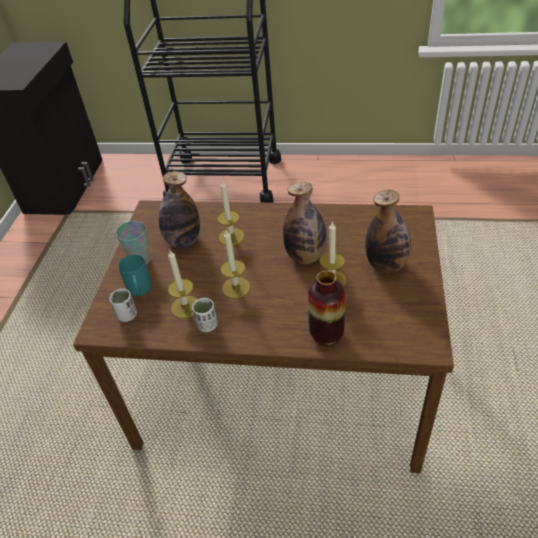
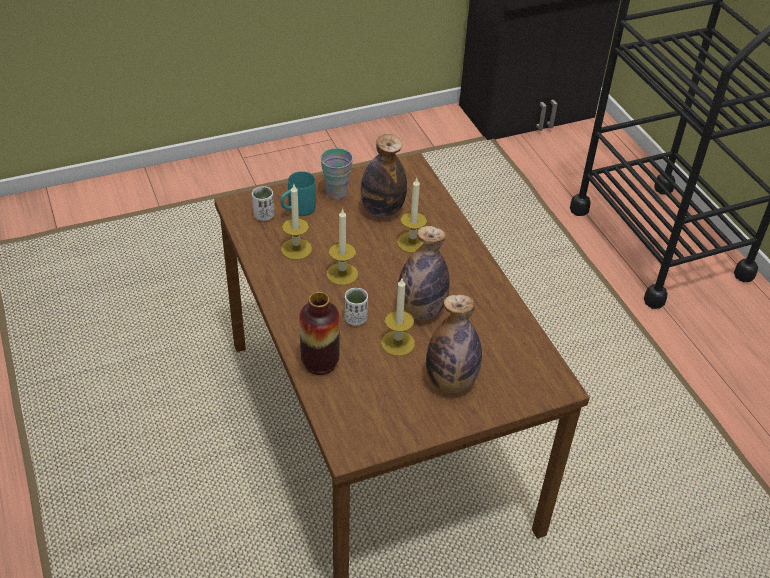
camera: 55 degrees right, 0 degrees up
white cup [192,298,218,332] -> white cup moved to [344,288,368,326]

